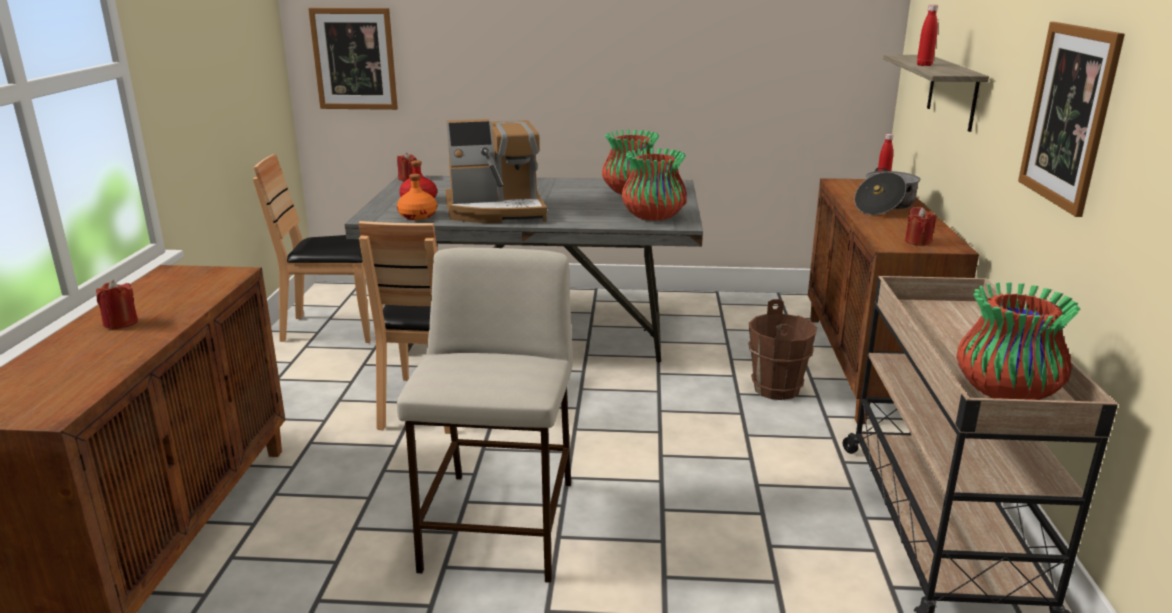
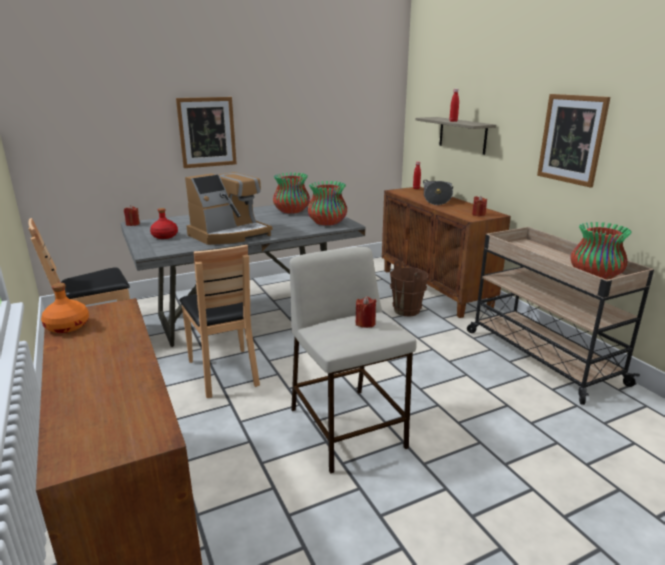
camera: 30 degrees left, 0 degrees up
red candle [96,280,138,329] -> red candle moved to [356,296,377,328]
picture [308,8,398,110] -> picture moved to [176,97,237,168]
orange bottle [397,174,437,220] -> orange bottle moved to [41,283,89,333]

